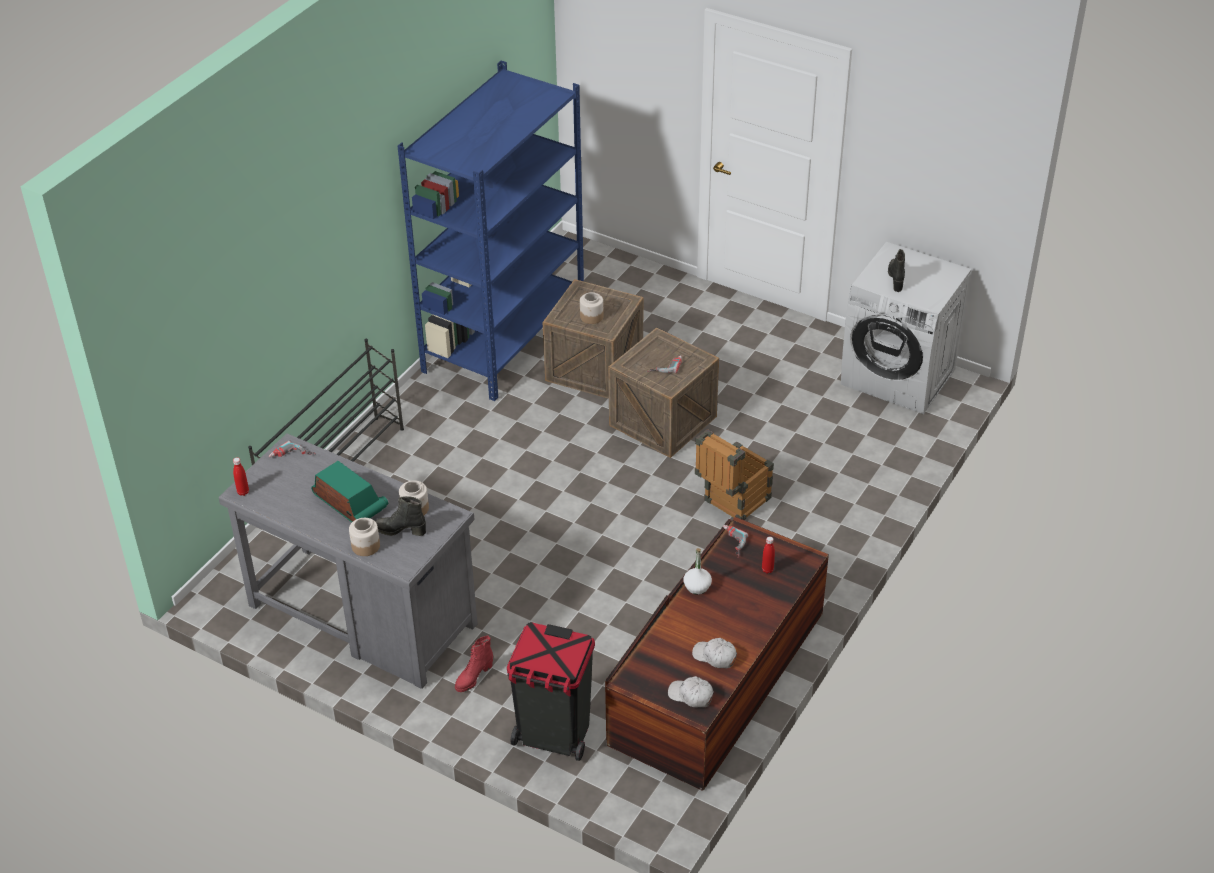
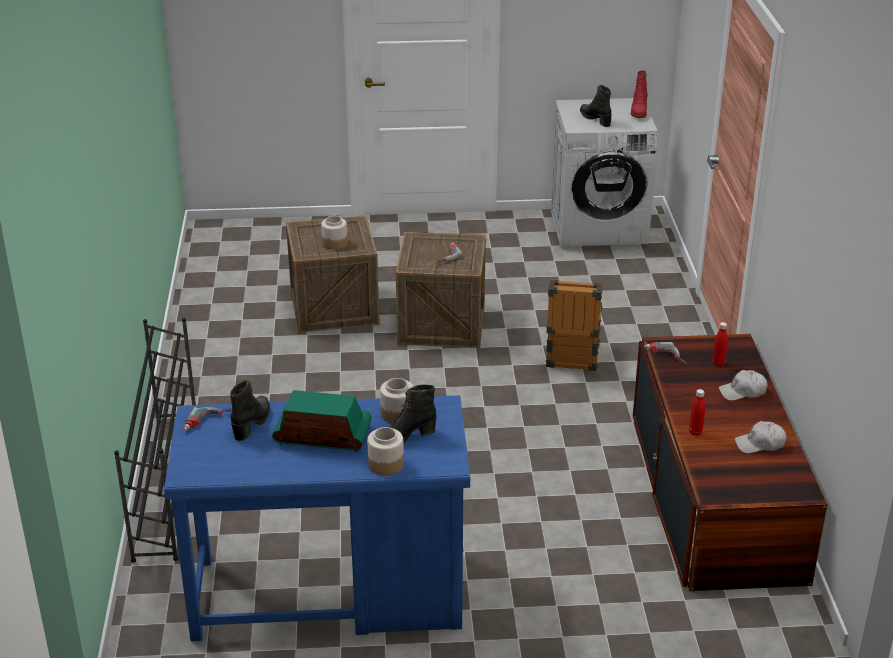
camera: 35 degrees left, 10 degrees down
grey desk [219,433,478,689] -> blue desk [164,395,470,641]
red bottle [233,457,249,496] -> red bottle moved to [689,389,705,436]
blue bookcase [398,61,584,401] -> none
red boot [455,636,493,692] -> red boot moved to [631,70,648,118]
black trash can [507,623,595,761] -> none
white cap [668,676,714,708] -> white cap moved to [719,370,768,401]
white bottle [683,548,712,595] -> none
none -> black boot [230,380,270,441]

